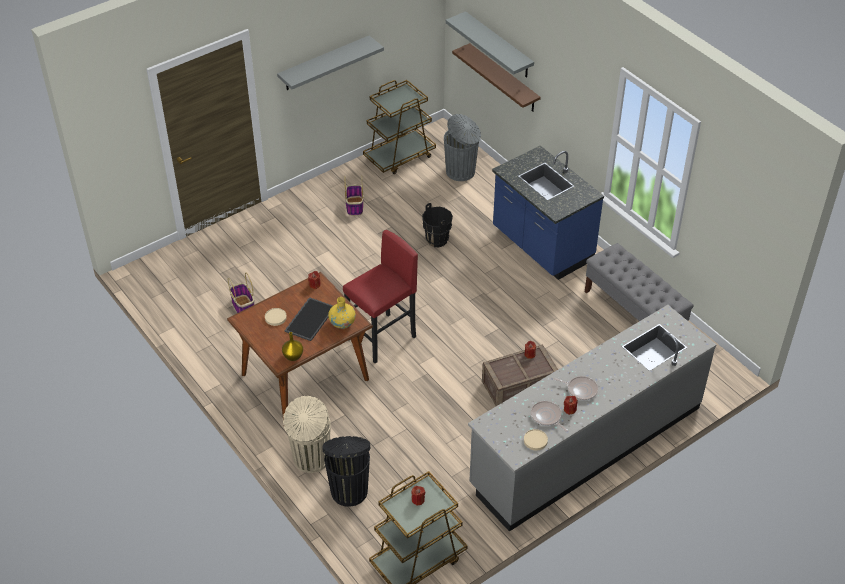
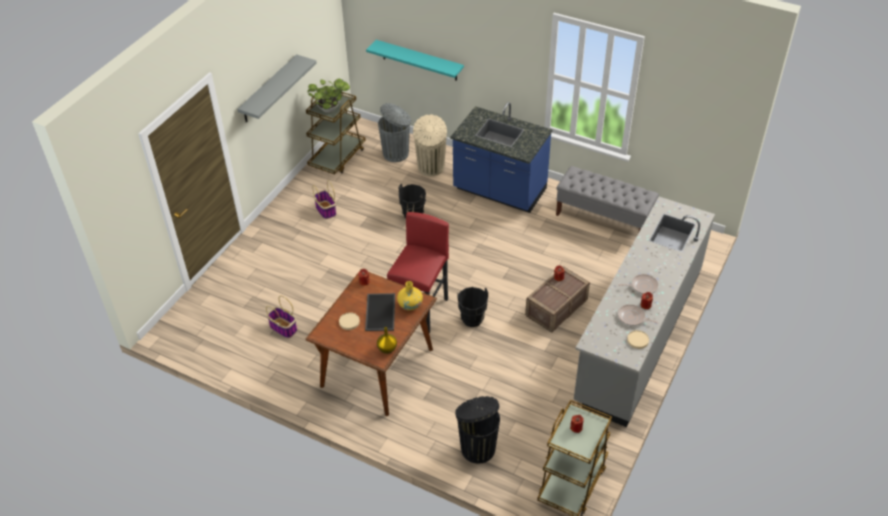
camera: 25 degrees left, 0 degrees up
beige trash can [283,396,331,473] -> beige trash can moved to [413,114,447,176]
grey shelf [445,11,534,78] -> none
brown shelf [452,43,541,112] -> turquoise shelf [366,40,464,81]
none -> potted plant [308,79,350,113]
none -> black bucket [457,287,488,327]

